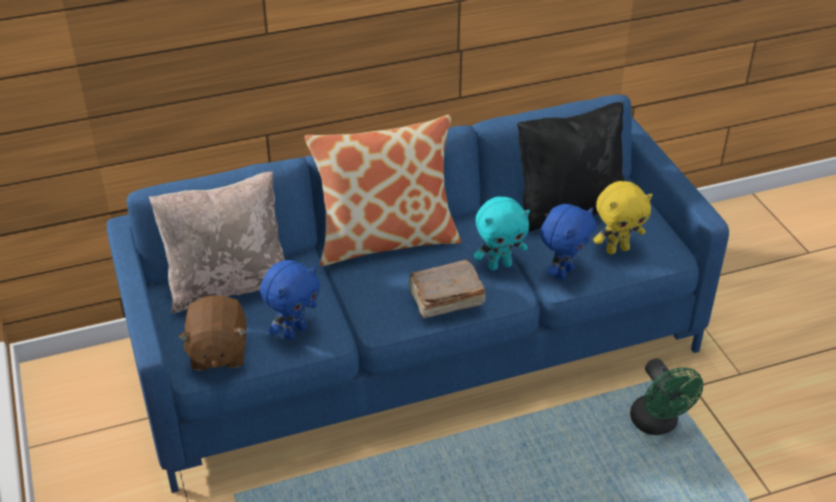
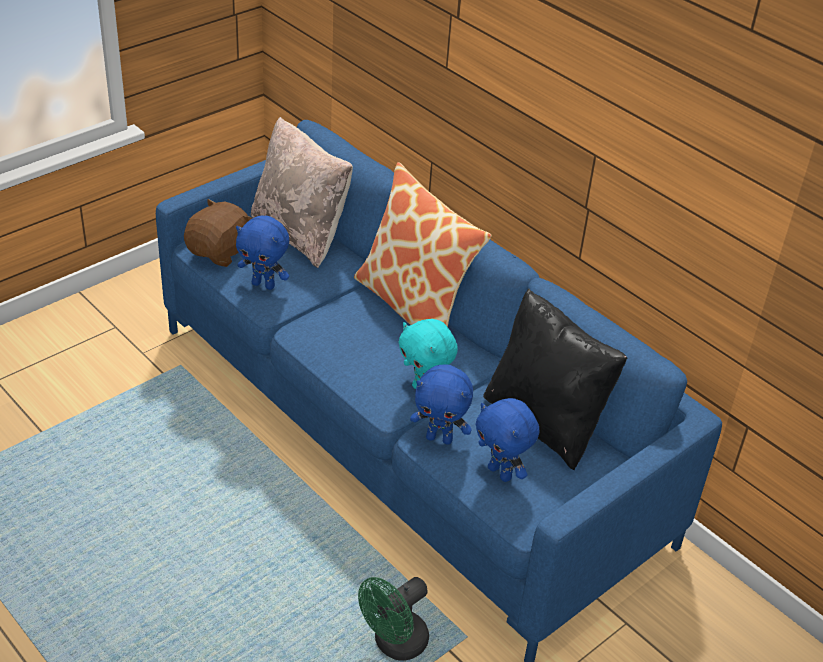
camera: 65 degrees right, 0 degrees up
brown plush toy [178,295,247,371] -> brown plush toy turned 150 degrees clockwise [184,199,252,267]
brown book [408,260,486,319] -> none
yellow plush toy [593,181,653,254] -> blue plush toy [475,398,539,482]

